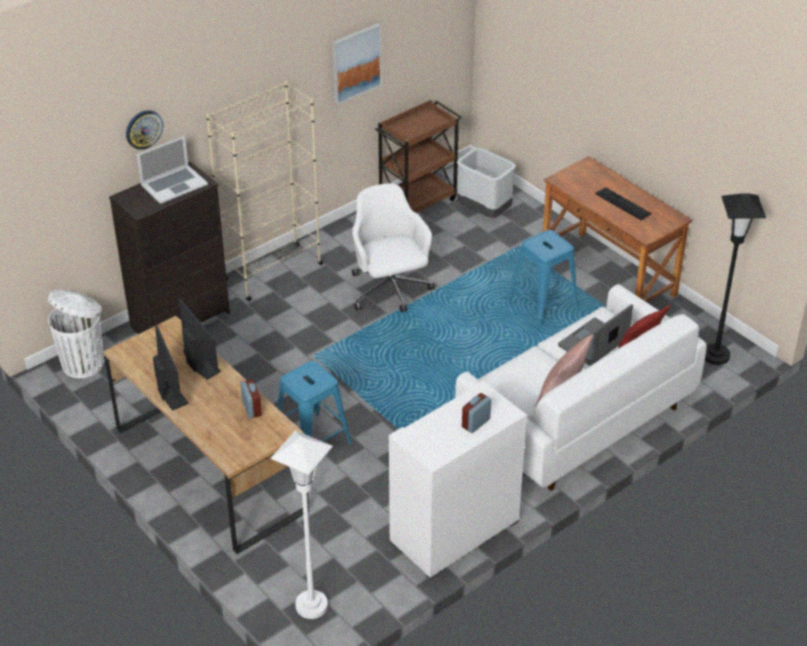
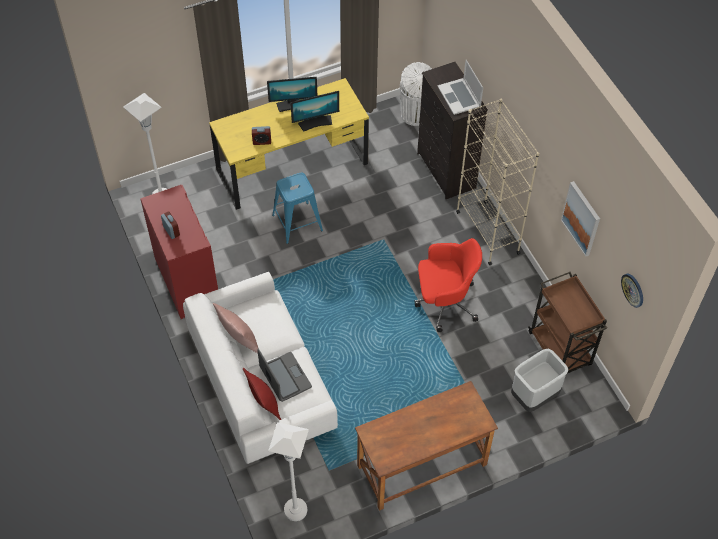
camera: 105 degrees right, 15 degrees up
brown desk [103,316,309,555] -> yellow desk [209,78,369,210]
wall clock [126,110,164,150] -> wall clock moved to [621,274,643,308]
white office chair [352,183,435,313] -> red office chair [415,238,482,332]
white cabinet [389,380,527,580] -> red cabinet [140,185,218,319]
blue stool [508,230,579,328] -> none
keyboard [595,188,652,220] -> none
black floor lamp [705,193,766,365] -> white floor lamp [268,422,309,521]

